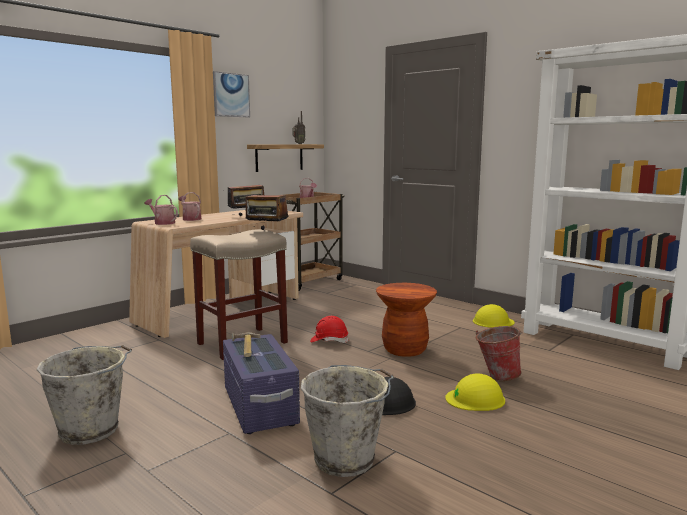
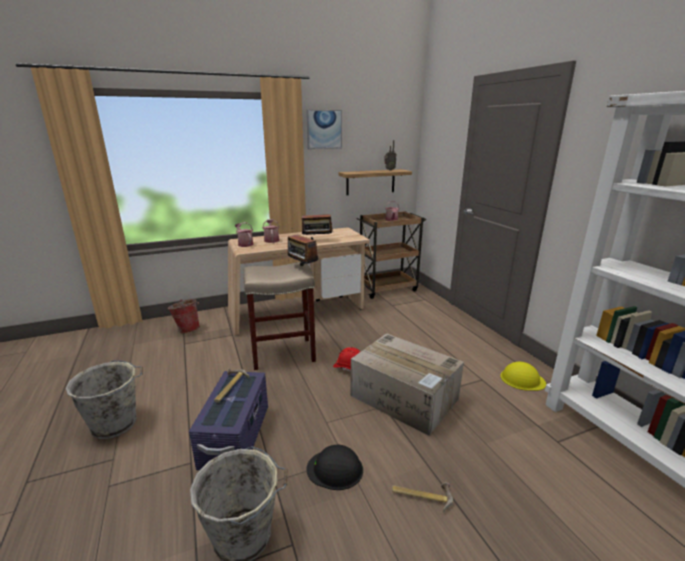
camera: 25 degrees right, 10 degrees up
brown stool [376,283,437,357] -> cardboard box [350,333,464,436]
yellow hard hat [445,373,505,411] -> hammer [392,483,453,512]
bucket [476,326,523,381] -> bucket moved to [167,299,200,333]

